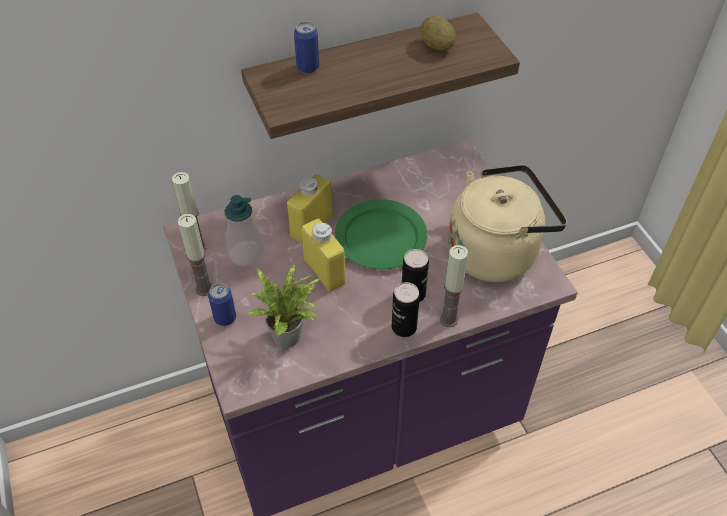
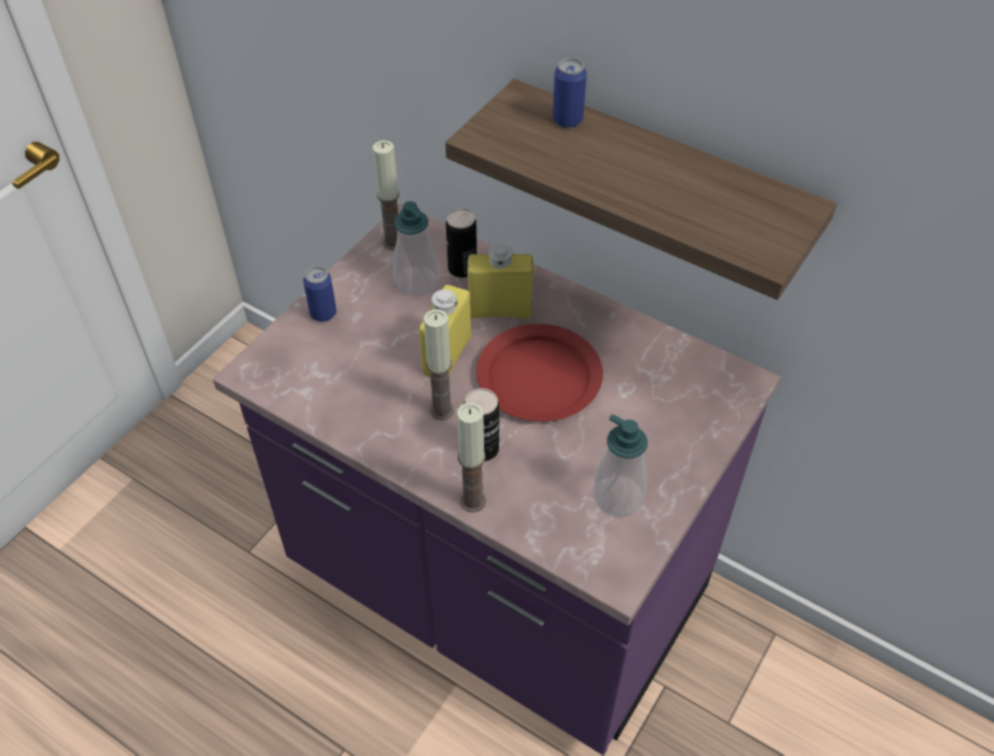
camera: 55 degrees right, 0 degrees up
candle [178,214,213,296] -> candle moved to [424,309,454,420]
potted plant [248,263,322,348] -> none
green plate [335,199,427,269] -> red plate [476,324,603,422]
can [392,282,420,337] -> can moved to [446,209,477,278]
potato [421,16,456,51] -> none
beige kettle [448,164,567,282] -> soap dispenser [594,414,648,516]

